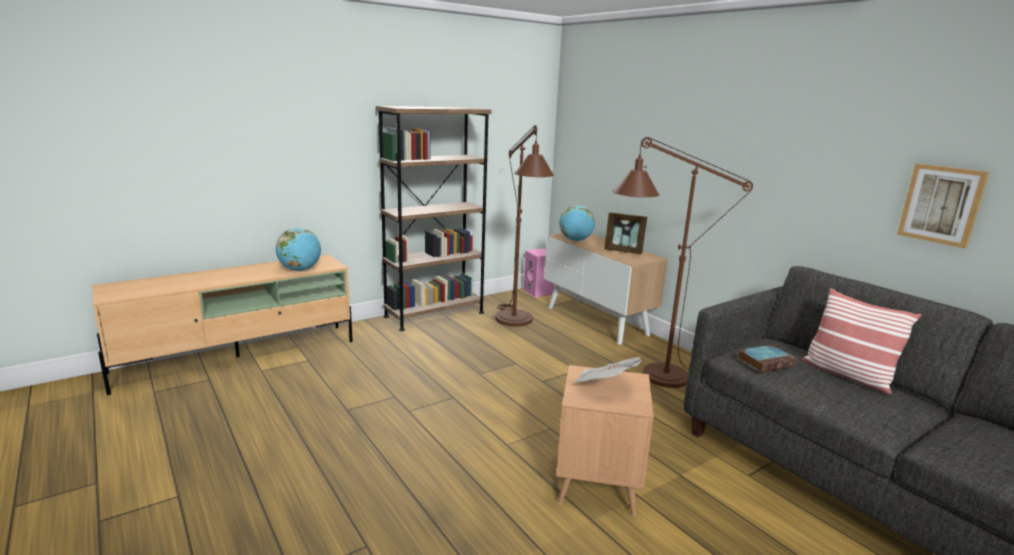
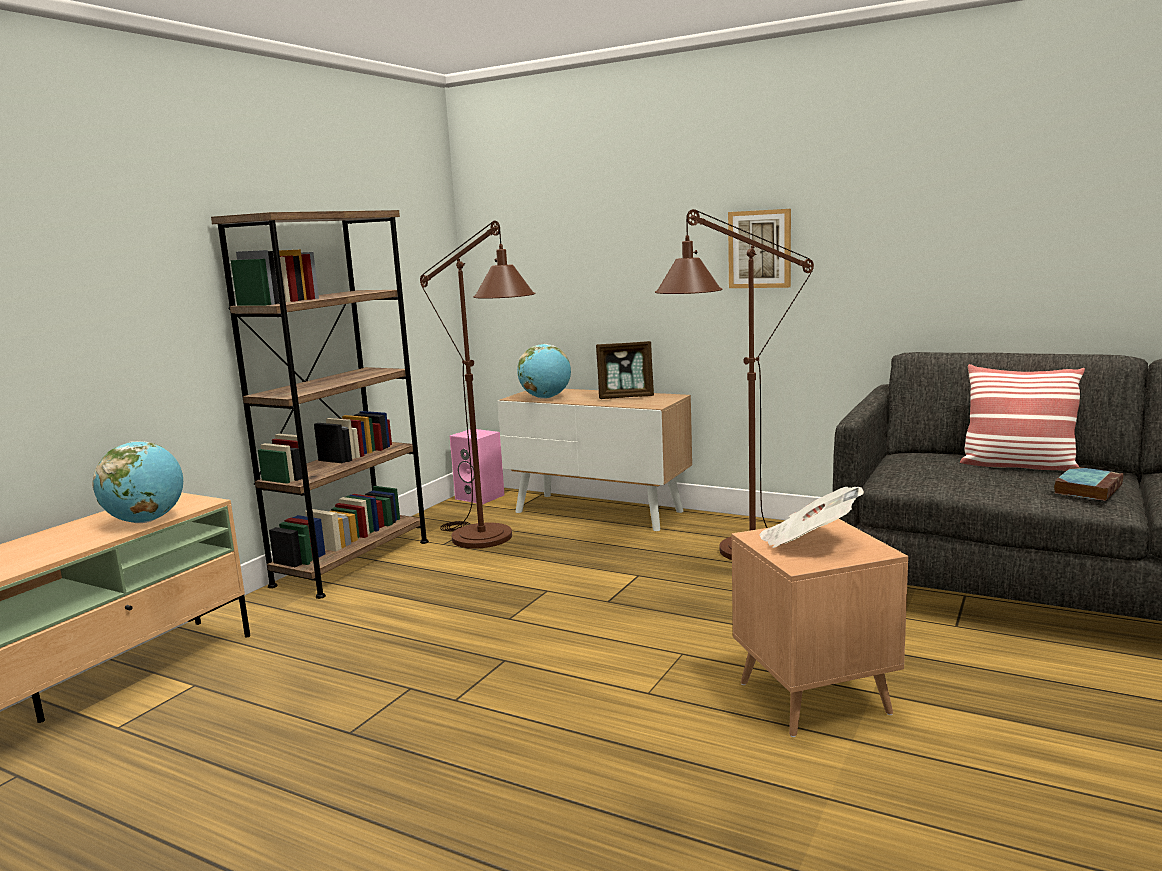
camera: 25 degrees left, 5 degrees down
book [738,345,797,372] -> book moved to [1054,466,1123,501]
picture [897,164,989,248] -> picture moved to [728,209,791,288]

